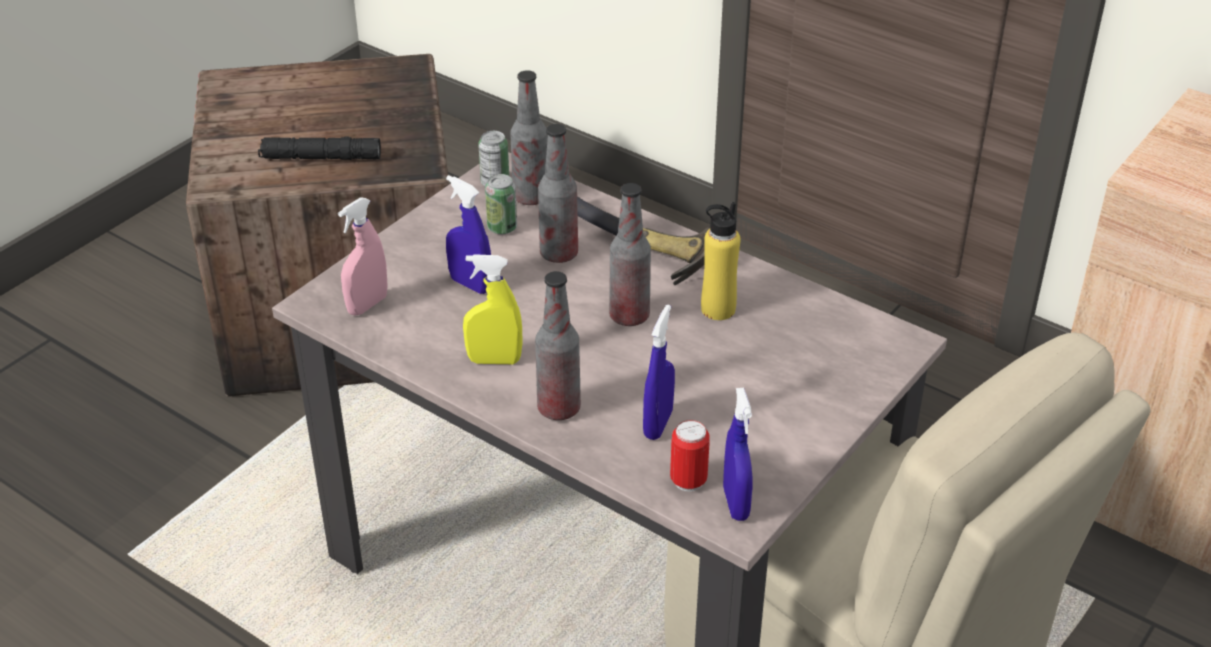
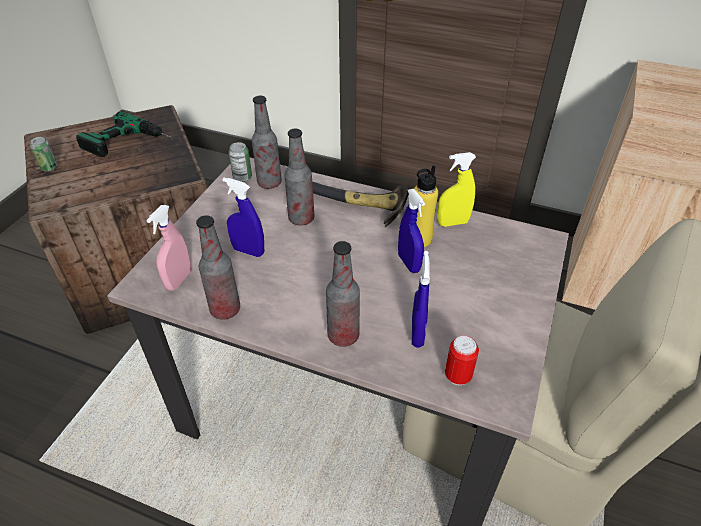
camera: 15 degrees left, 5 degrees up
black flashlight [258,136,381,160] -> none
yellow spray bottle [463,254,522,364] -> yellow spray bottle moved to [437,152,476,227]
can [485,174,517,234] -> can moved to [30,137,58,172]
bottle [609,183,651,326] -> bottle moved to [196,215,240,319]
blue spray bottle [723,388,753,521] -> blue spray bottle moved to [398,189,425,273]
none -> power drill [76,111,171,157]

